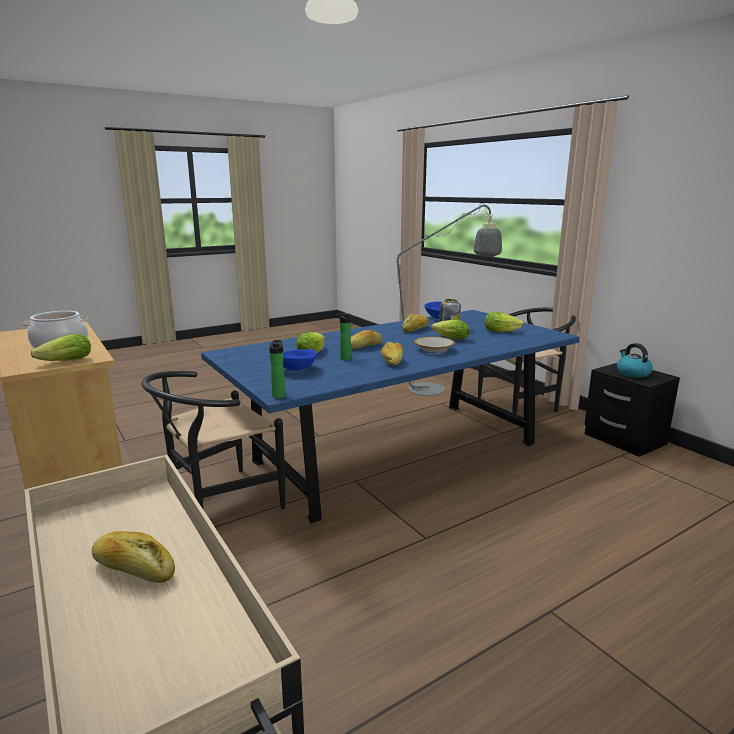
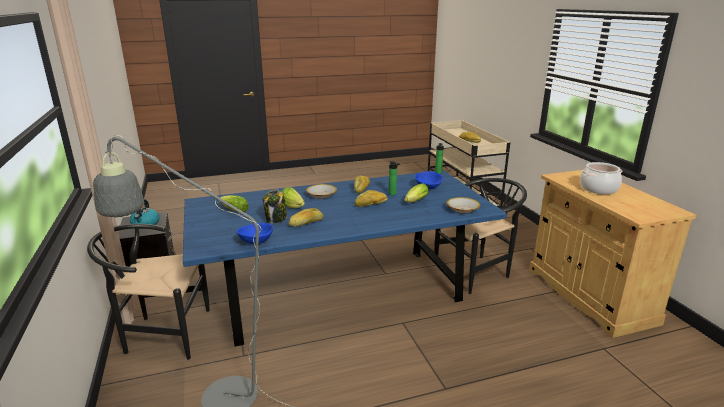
camera: 165 degrees left, 5 degrees up
lettuce [31,334,91,361] -> none
none -> bowl [446,197,480,214]

